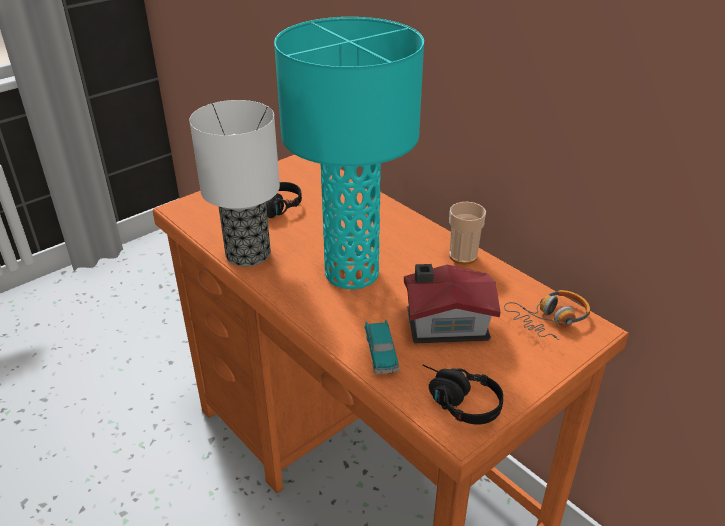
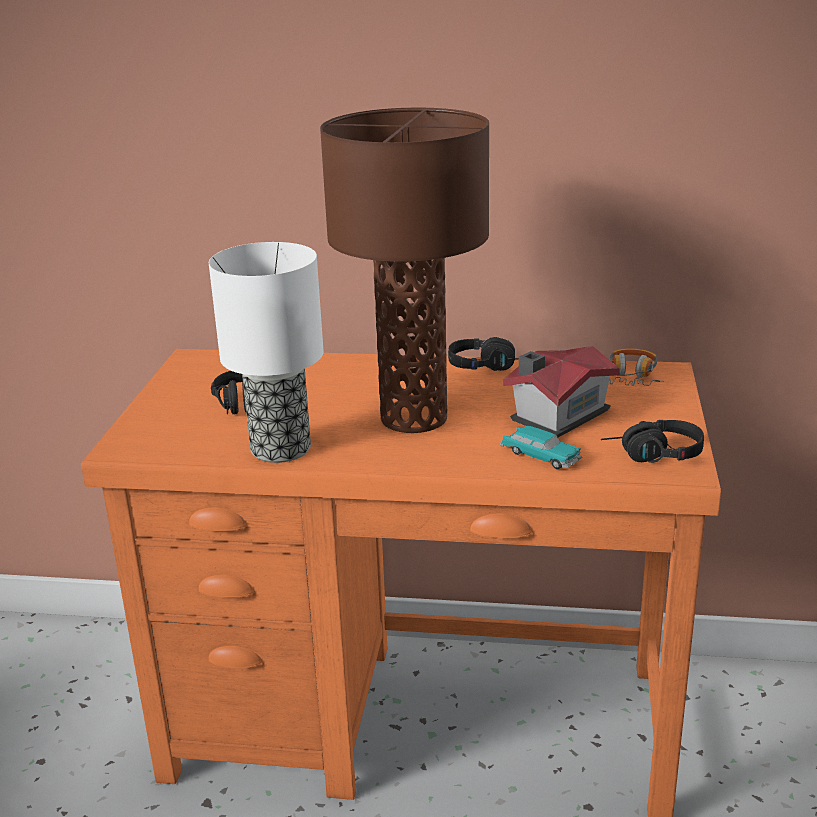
camera: 40 degrees left, 10 degrees down
turquoise table lamp [274,17,424,289] -> brown table lamp [320,108,489,433]
cup [449,202,486,264] -> black headphones [448,337,519,371]

